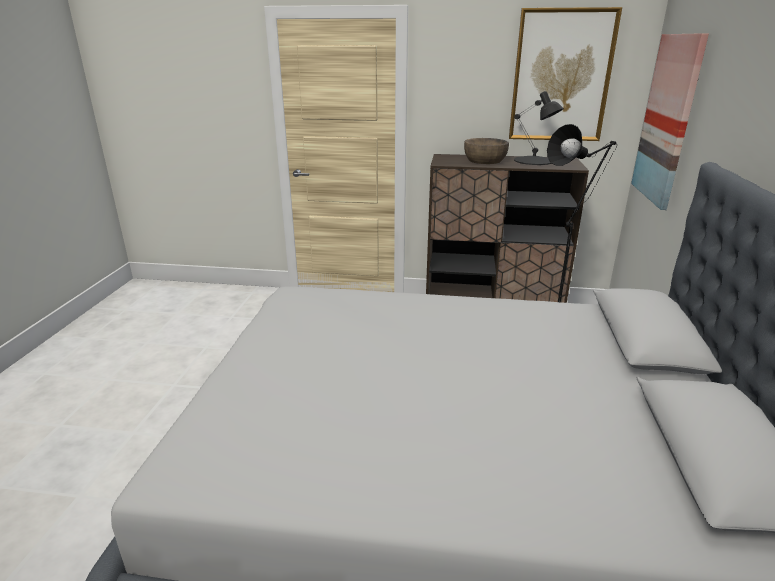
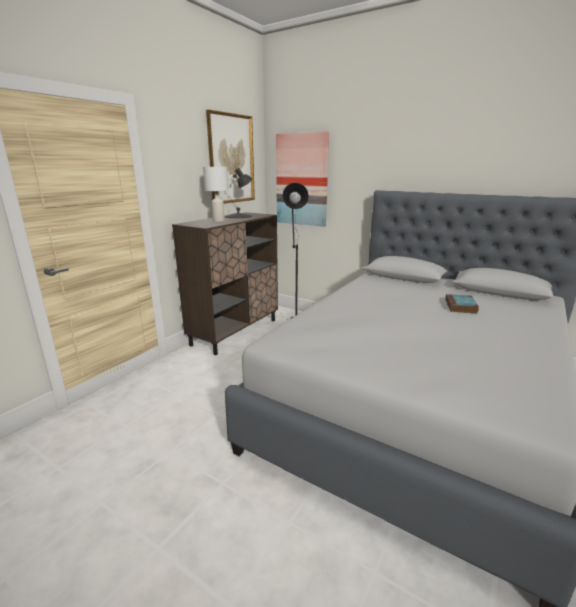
camera: 65 degrees left, 5 degrees down
brown bowl [464,138,509,164] -> white table lamp [203,167,229,222]
none -> book [445,294,479,314]

